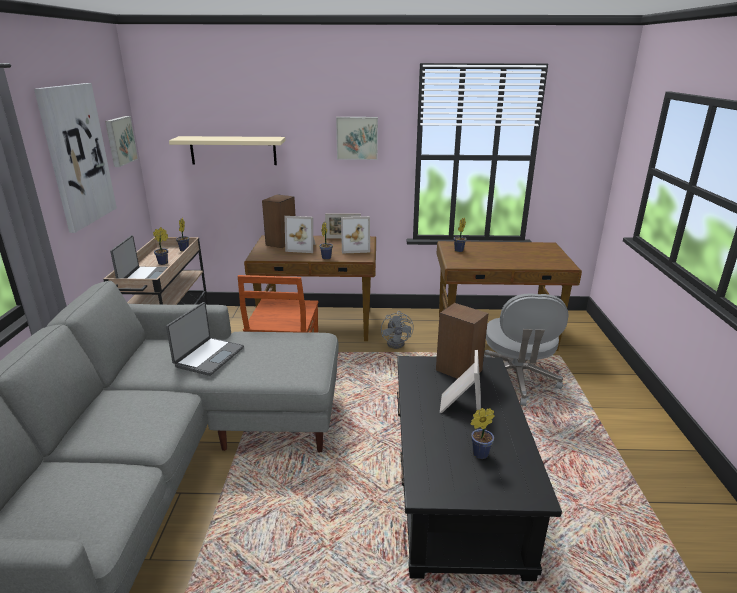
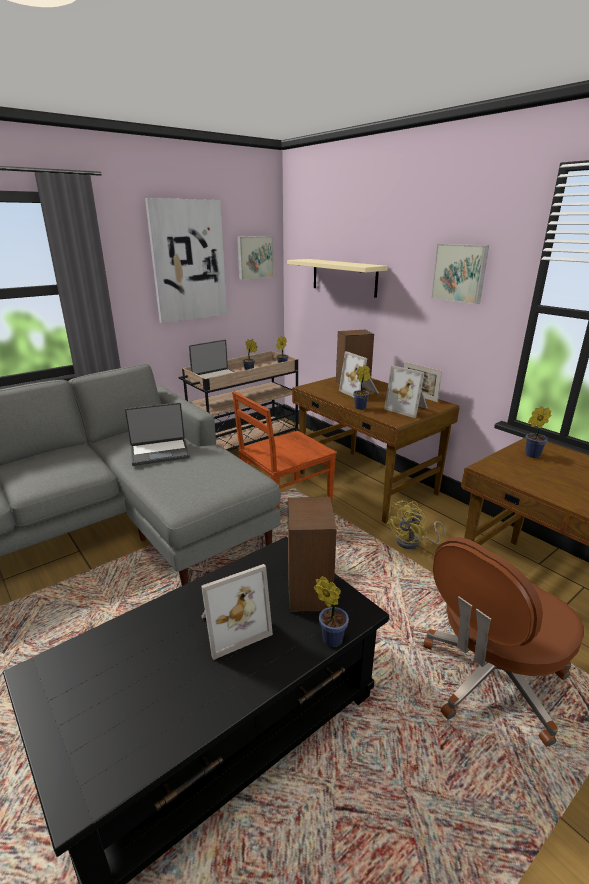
camera: 50 degrees right, 0 degrees up
grey fan [381,311,414,349] -> yellow fan [386,500,446,549]
potted plant [470,408,495,459] -> potted plant moved to [314,576,349,647]
grey office chair [484,293,569,406] -> brown office chair [423,537,584,747]

